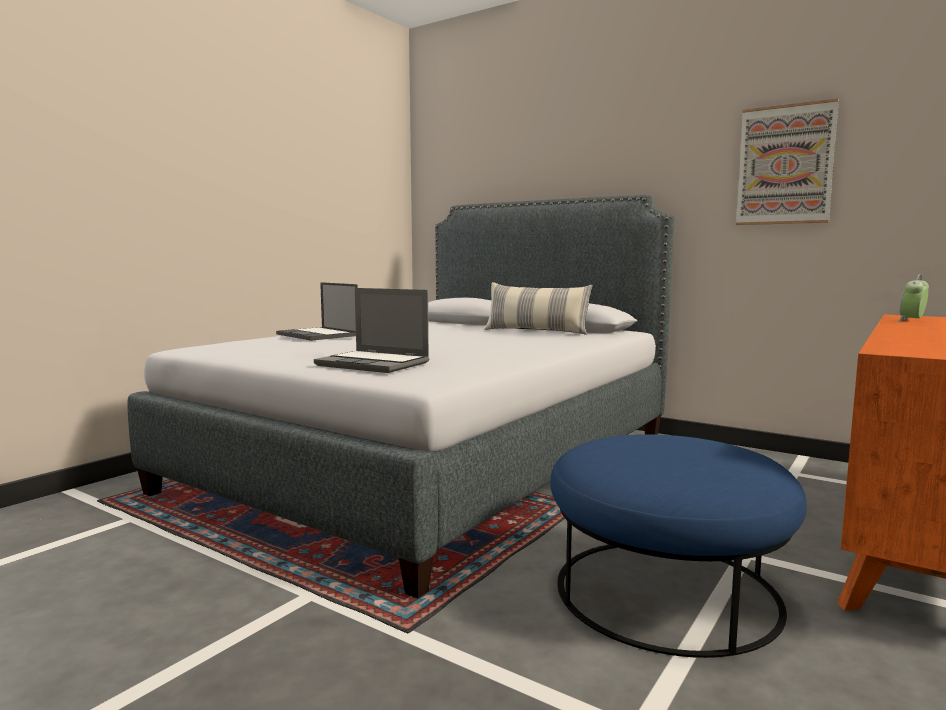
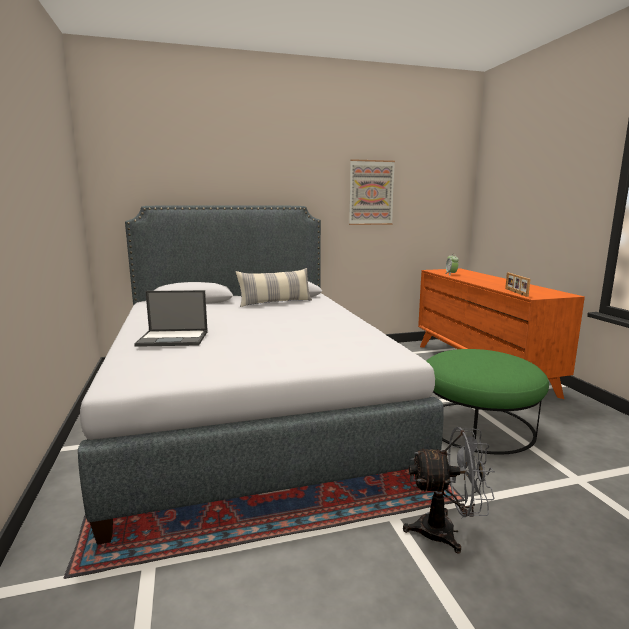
camera: 50 degrees left, 5 degrees up
laptop [314,288,429,373] -> none
blue ottoman [550,434,807,658] -> green ottoman [427,349,549,455]
none -> grey fan [403,427,495,554]
none -> picture frame [505,273,531,297]

